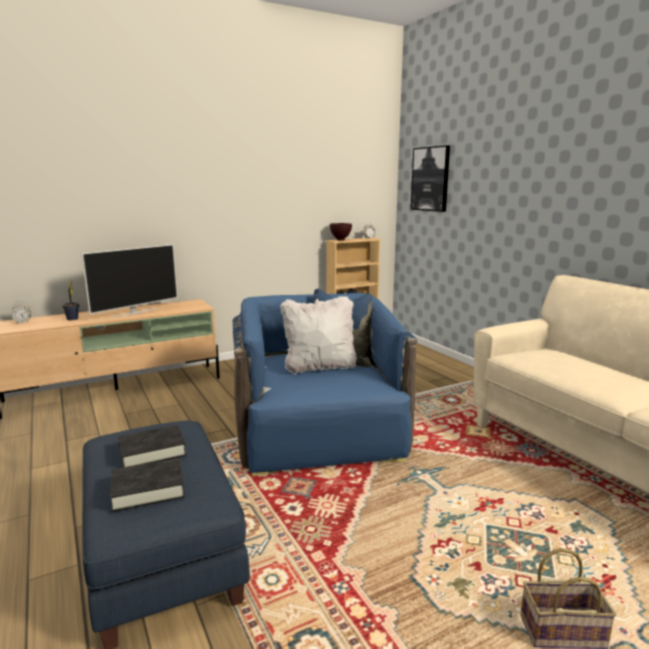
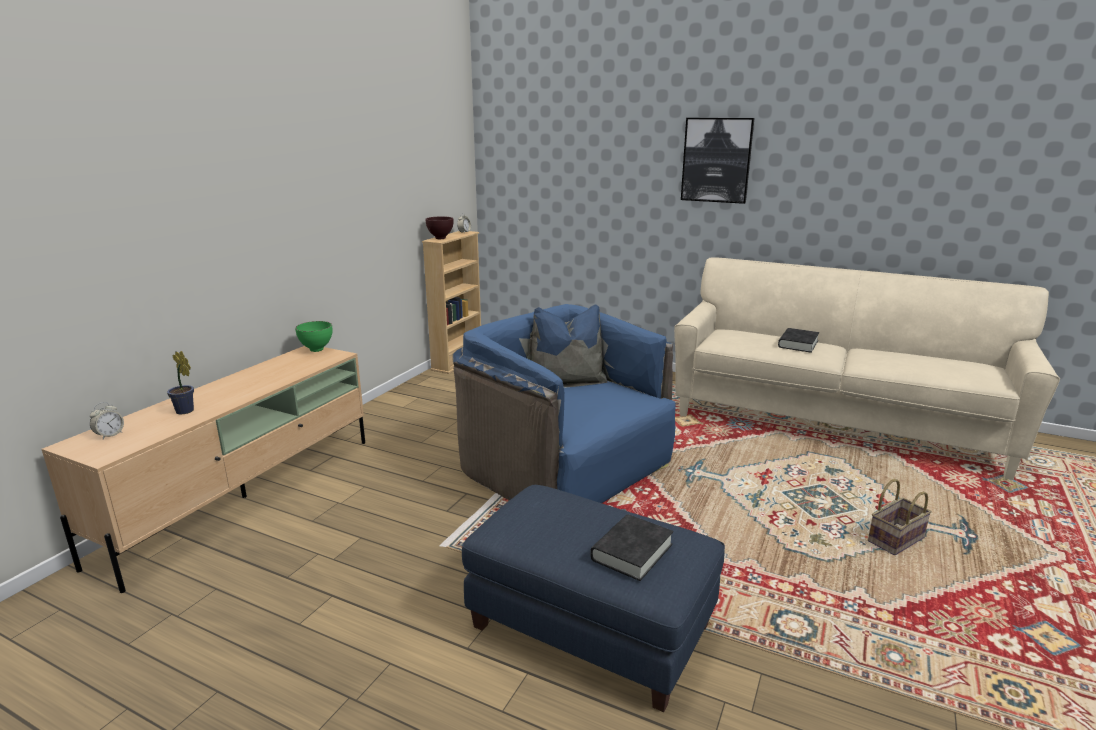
camera: 35 degrees left, 5 degrees up
television [81,244,178,318] -> none
black book [118,425,186,467] -> black book moved to [778,328,819,353]
white pillow [280,296,357,375] -> none
picture [411,145,450,212] -> picture moved to [681,118,754,204]
none -> green bowl [295,321,332,352]

